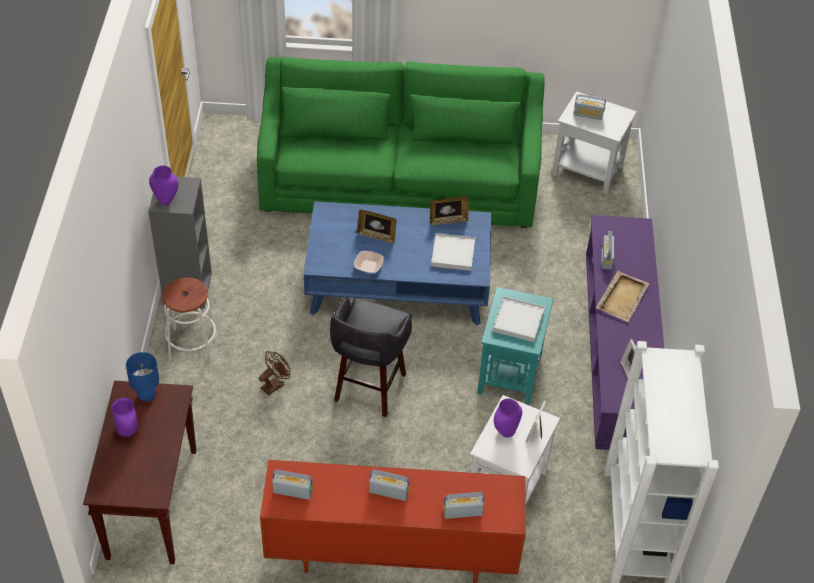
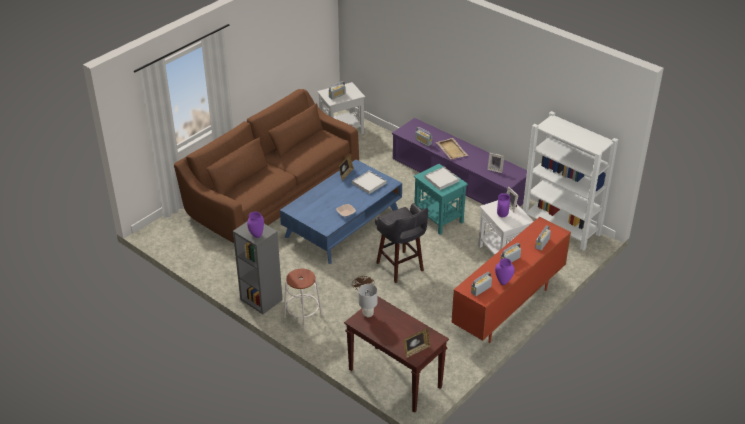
camera: 50 degrees left, 10 degrees down
purple vase [112,398,138,437] -> purple vase moved to [495,258,515,285]
blue table lamp [126,352,159,402] -> grey table lamp [358,284,378,317]
green sofa [257,57,545,228] -> brown sofa [174,89,359,243]
picture frame [357,210,397,244] -> picture frame moved to [404,328,431,358]

